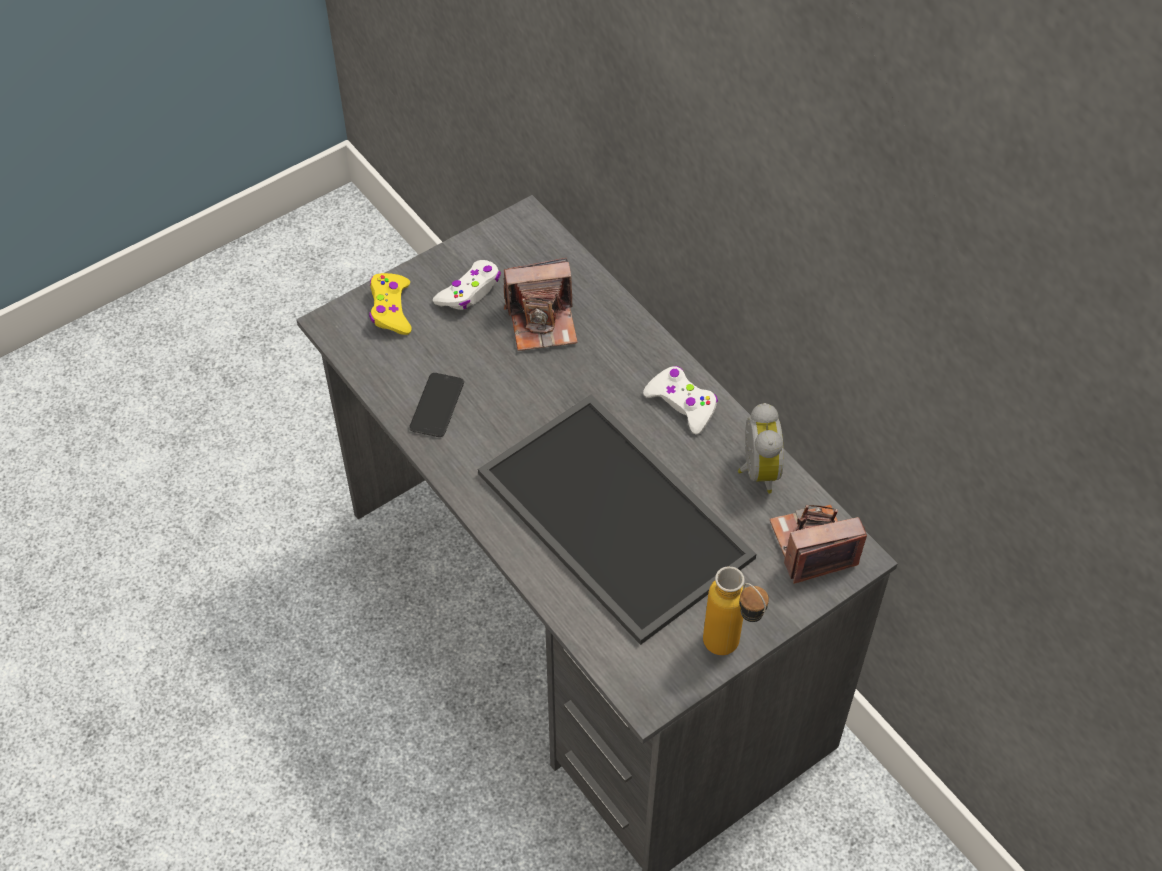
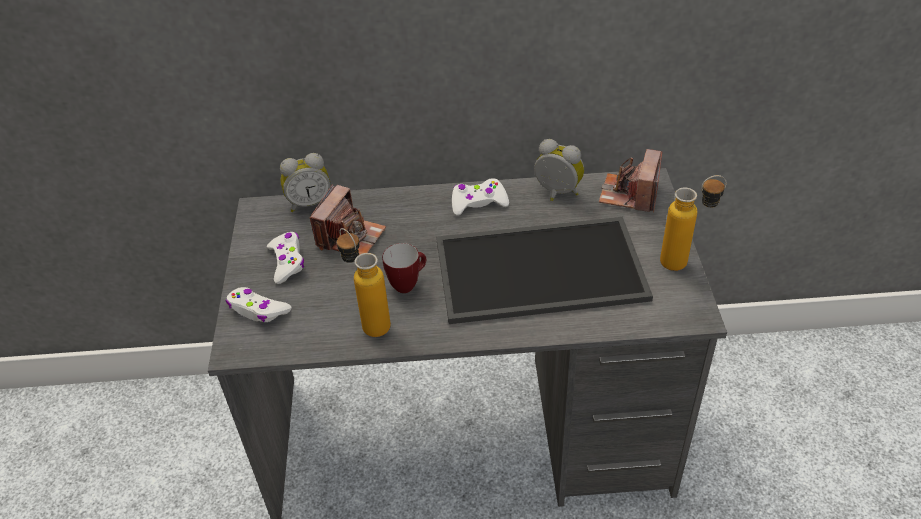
camera: 55 degrees left, 10 degrees down
yellow game controller [369,273,412,335] -> white game controller [226,287,291,322]
phone [409,373,464,437] -> bottle [337,228,391,337]
none -> alarm clock [280,153,330,212]
none -> mug [382,243,426,293]

